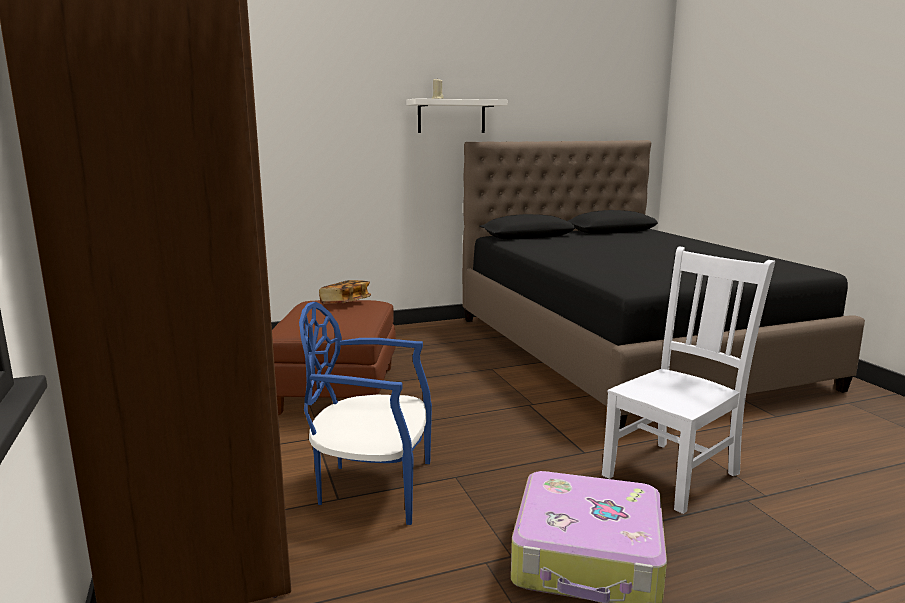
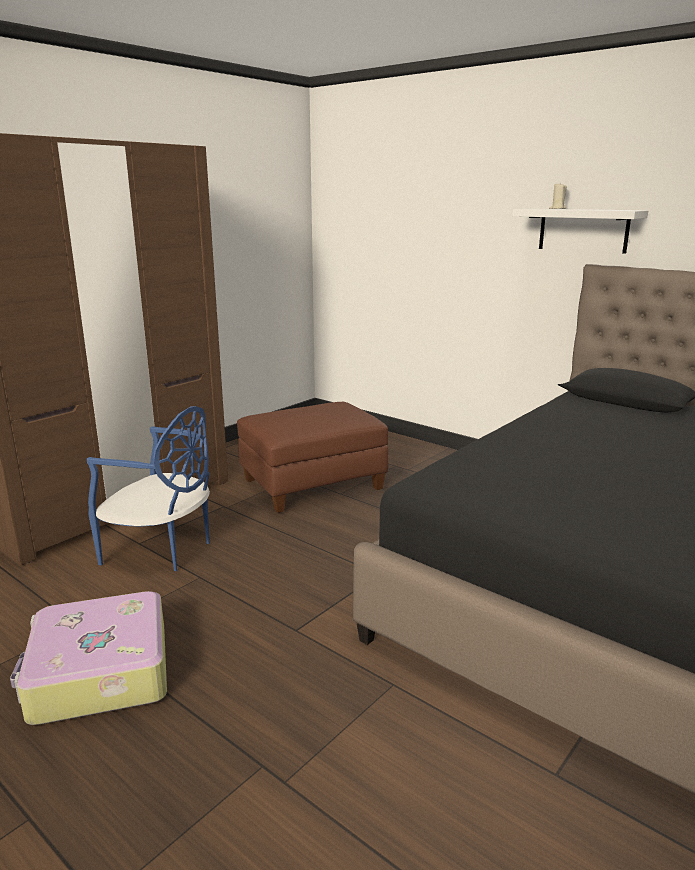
camera: 60 degrees right, 5 degrees up
blue chair [299,302,432,525] -> blue chair turned 135 degrees clockwise [87,406,210,571]
book [319,280,371,304] -> none
white chair [602,246,775,514] -> none

